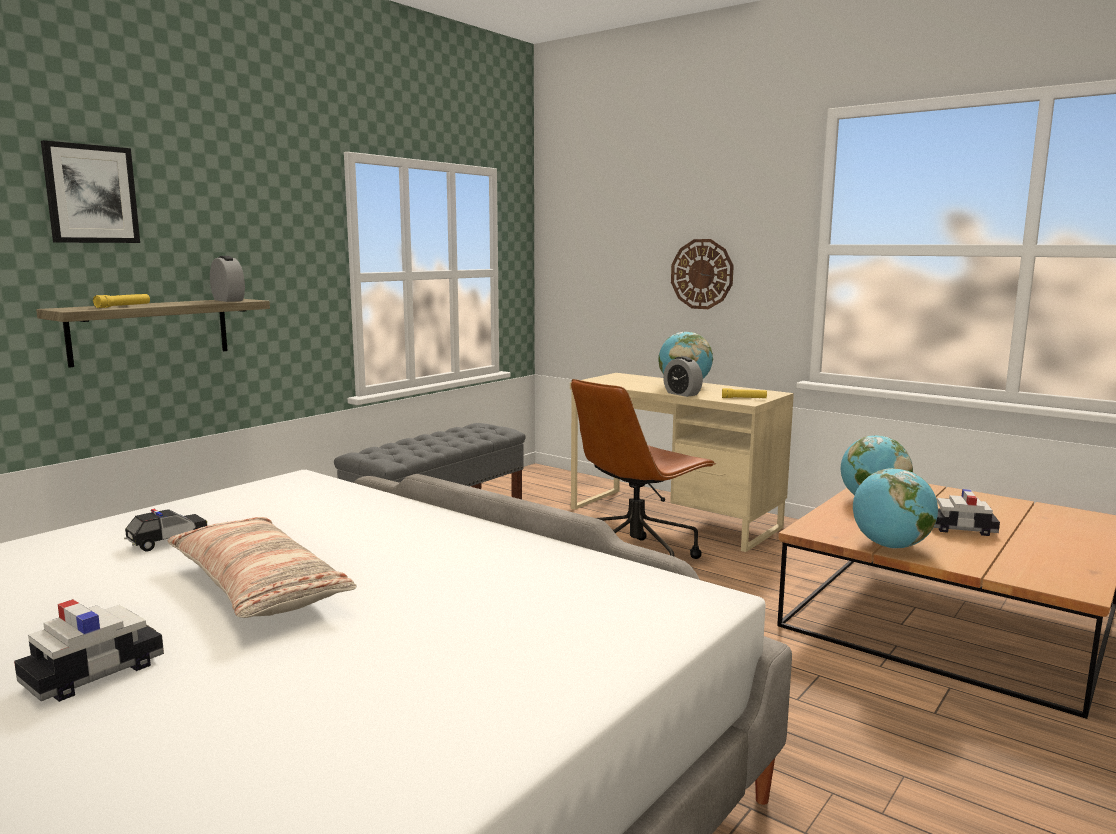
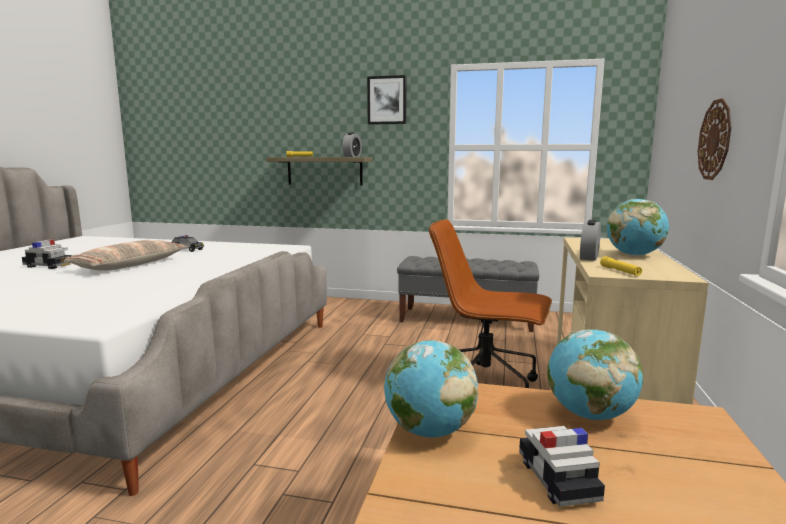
camera: 65 degrees right, 0 degrees up
picture [41,140,140,243] -> picture moved to [367,75,407,125]

